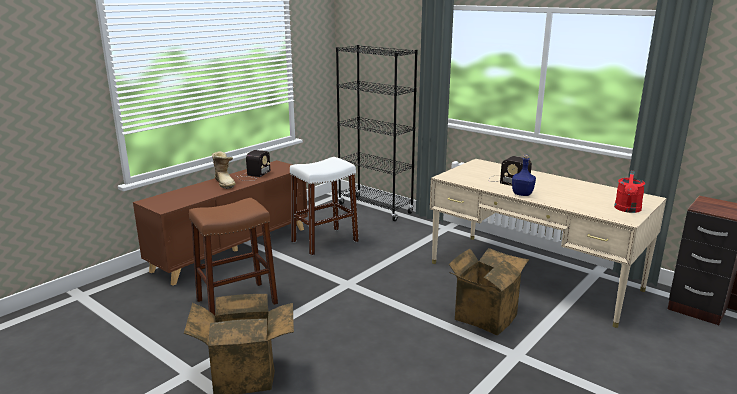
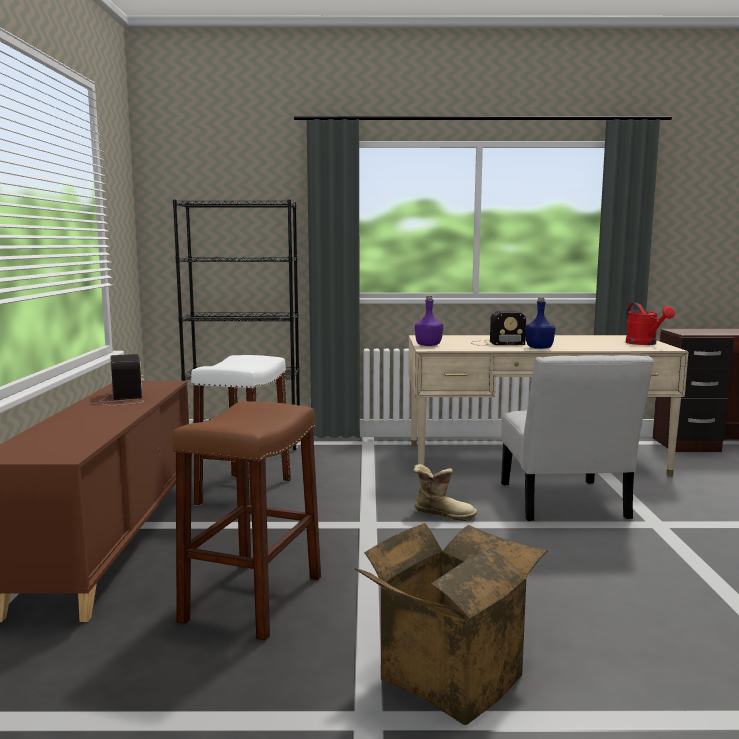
camera: 40 degrees left, 10 degrees down
boot [212,151,236,189] -> boot moved to [413,464,477,521]
cardboard box [448,248,530,335] -> white chair [501,355,654,521]
none -> purple bottle [415,296,443,346]

